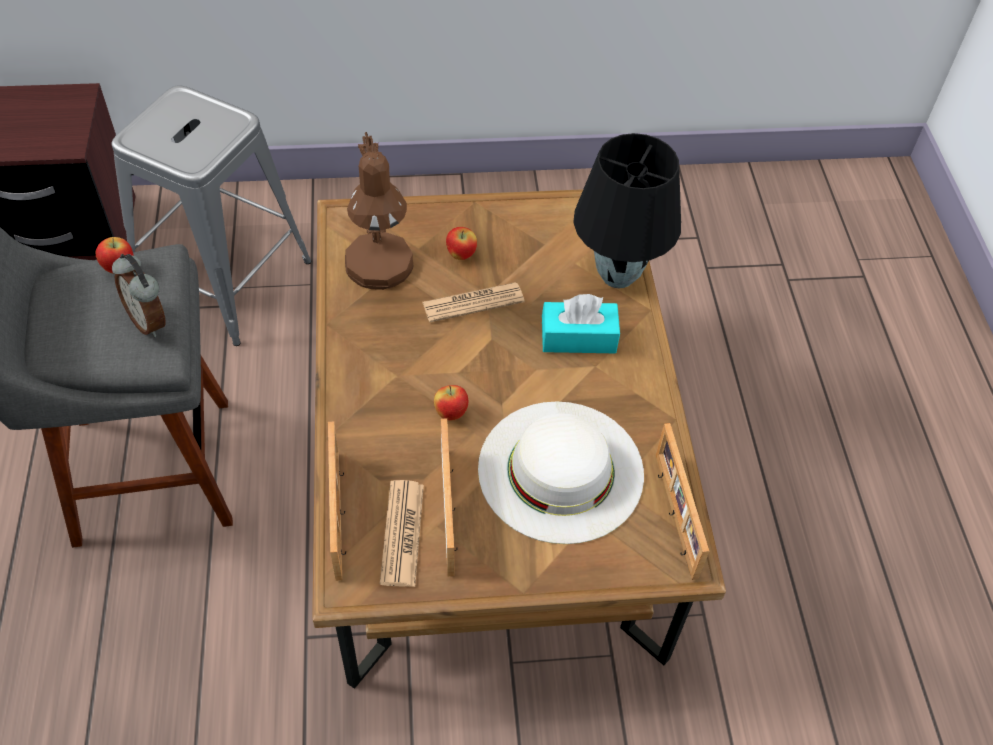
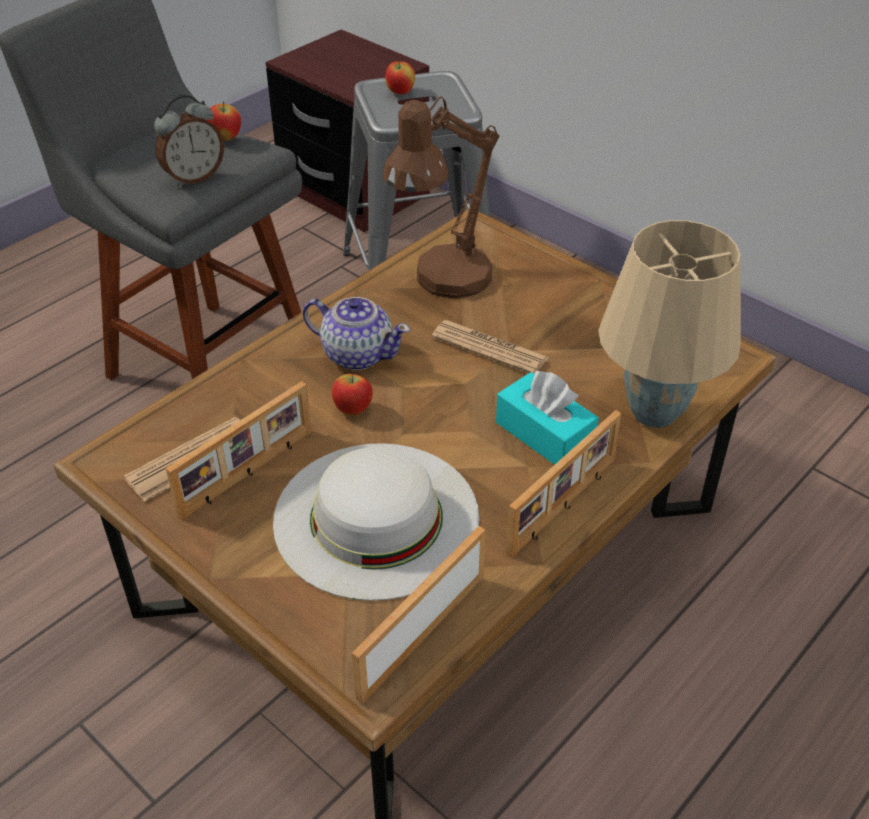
camera: 50 degrees right, 10 degrees down
alarm clock [112,254,166,337] -> alarm clock turned 135 degrees counterclockwise [154,94,224,186]
picture frame [328,421,346,581] -> picture frame moved to [506,410,622,558]
apple [446,227,477,260] -> apple moved to [385,60,415,95]
black table lamp [573,133,681,288] -> beige table lamp [598,220,741,428]
none -> teapot [303,297,410,370]

